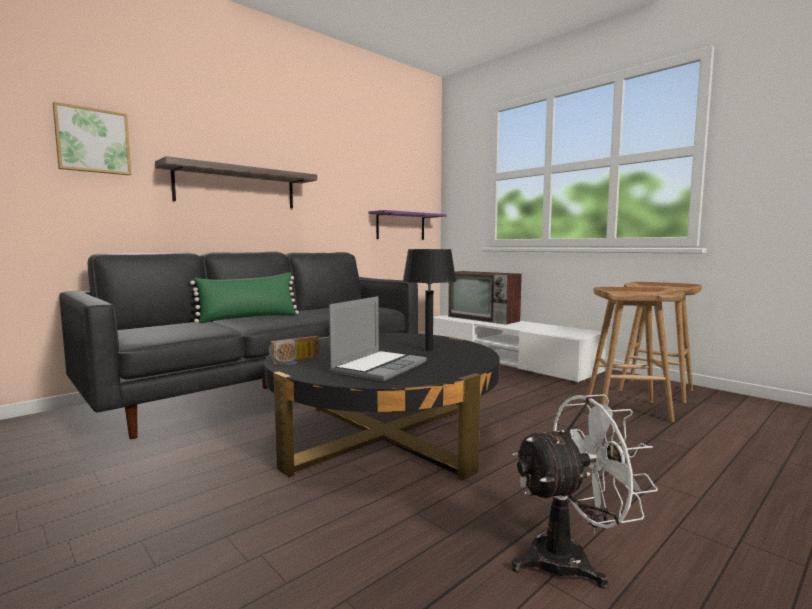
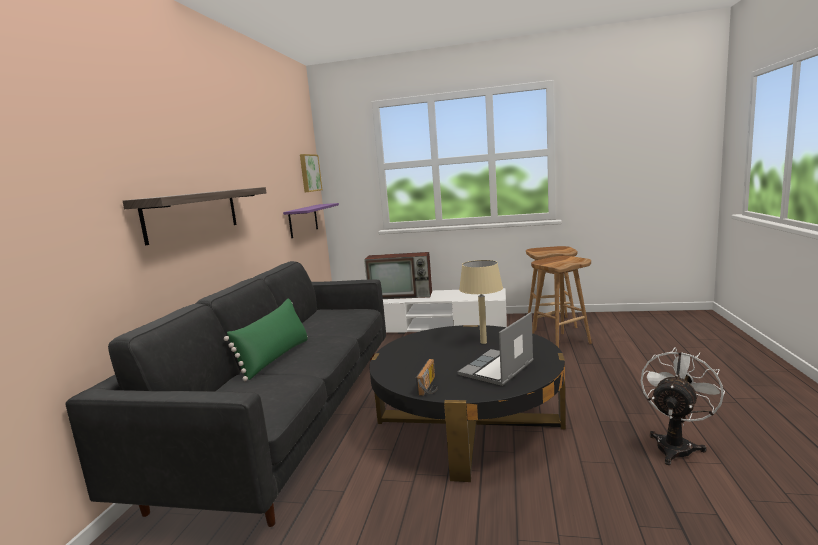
camera: 35 degrees left, 5 degrees up
picture [53,102,131,175] -> picture moved to [300,154,322,192]
laptop [329,296,427,382] -> laptop turned 135 degrees counterclockwise [458,312,534,386]
black table lamp [403,249,456,351] -> beige table lamp [459,260,503,344]

